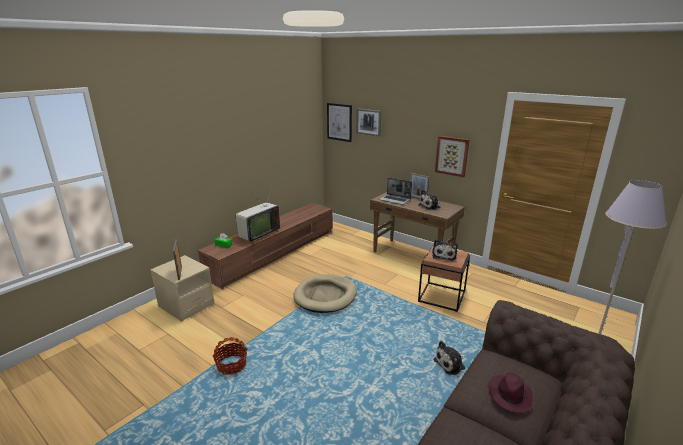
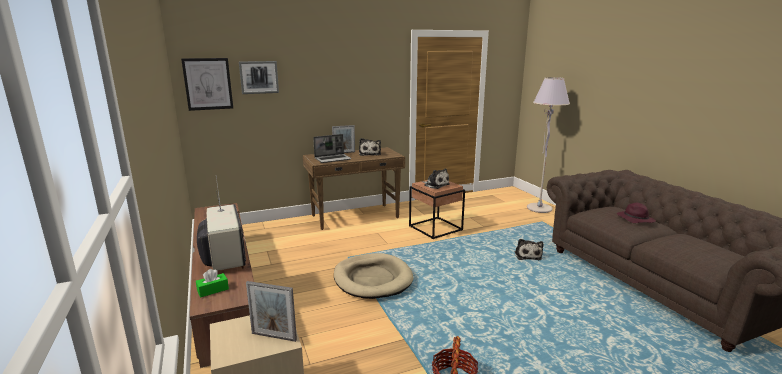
camera: 60 degrees left, 5 degrees down
picture [435,136,469,177] -> none

